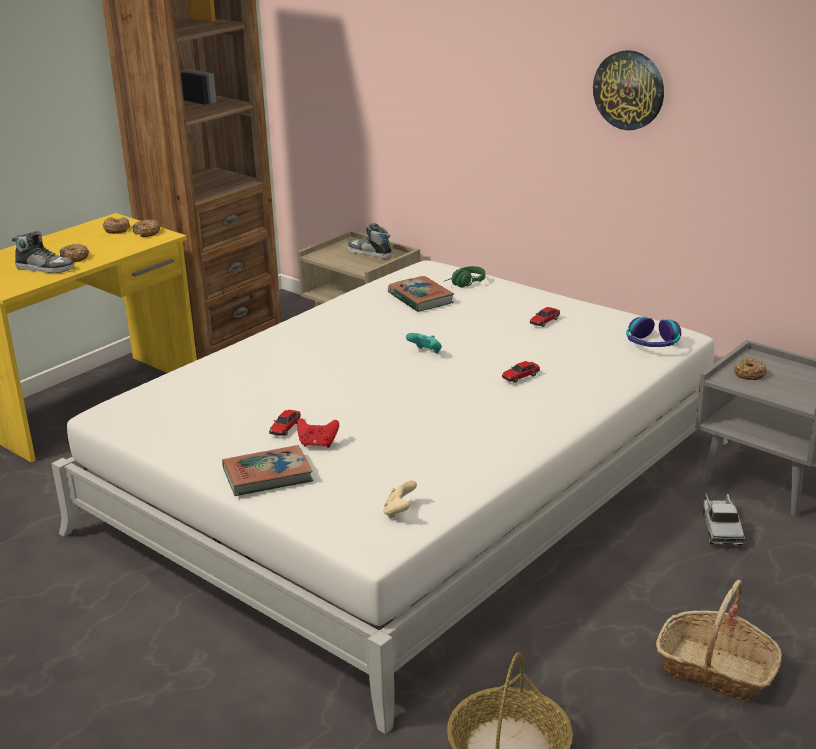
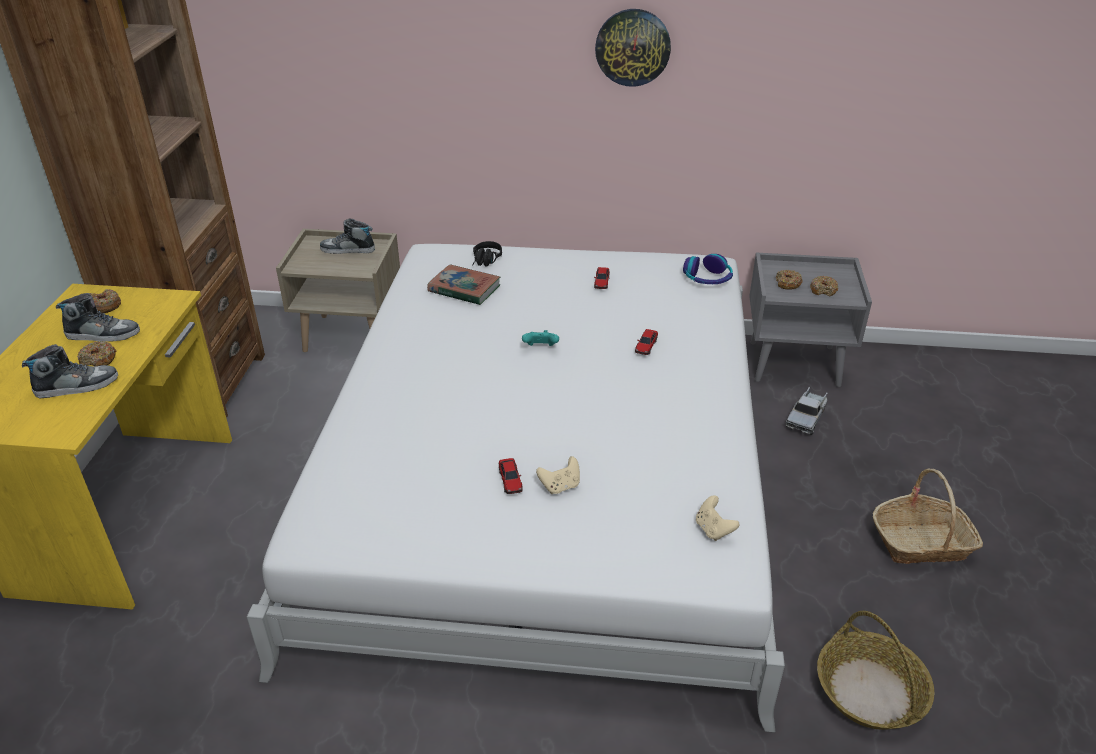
camera: 35 degrees left, 10 degrees up
donut [132,219,160,237] -> donut moved to [810,276,838,296]
book [222,445,313,496] -> none
red game controller [297,418,339,448] -> beige game controller [536,456,580,494]
green headphones [443,266,485,288] -> black headphones [472,241,502,266]
toy truck [703,493,745,546] -> toy truck turned 60 degrees clockwise [786,387,828,435]
none -> shoe [56,293,140,342]

